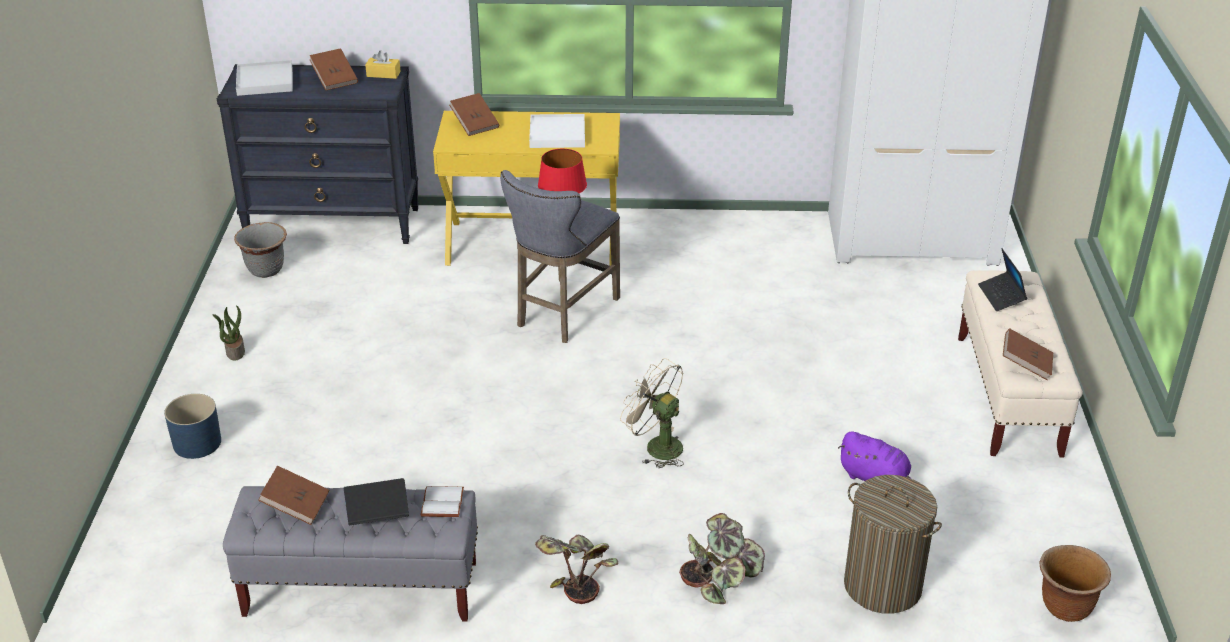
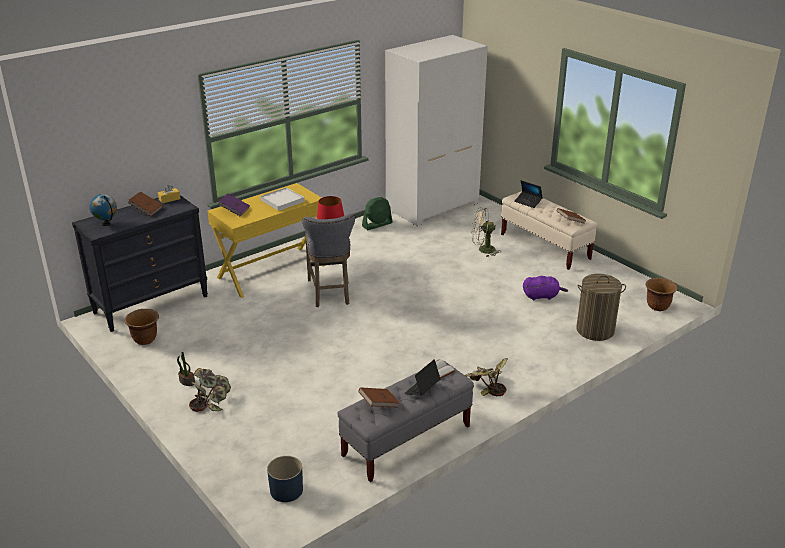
camera: 40 degrees left, 5 degrees down
blue planter [164,394,221,459] -> blue planter moved to [267,456,303,502]
grey planter [234,222,287,278] -> brown planter [125,309,159,345]
white tray [236,60,293,96] -> globe [90,194,117,226]
brown book [449,93,499,136] -> purple book [218,193,250,216]
beige fan [620,358,684,468] -> beige fan moved to [472,207,500,257]
potted plant [679,513,765,604] -> potted plant moved to [189,368,231,412]
none -> green fan [362,197,392,230]

